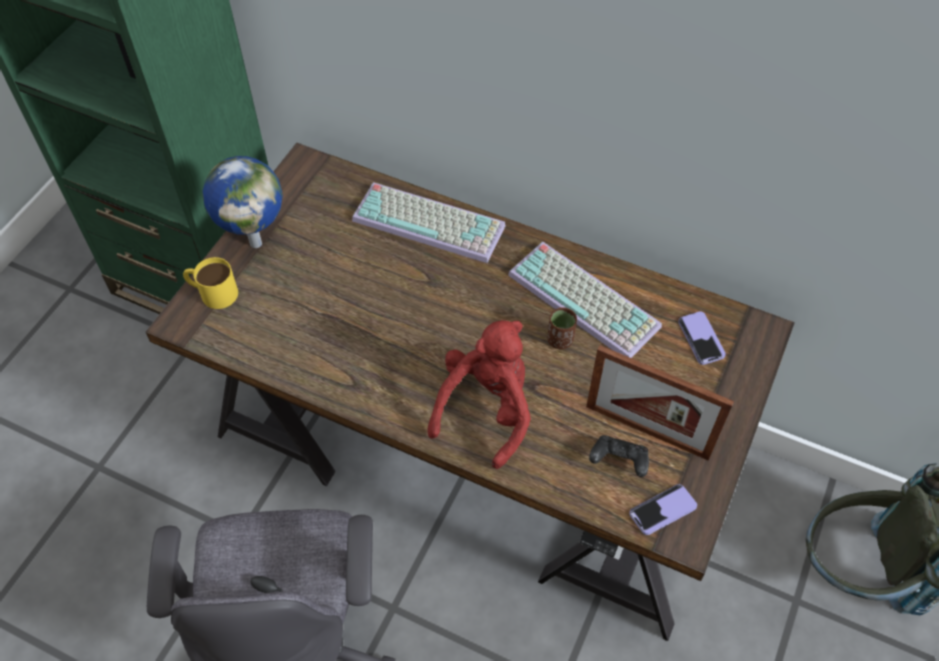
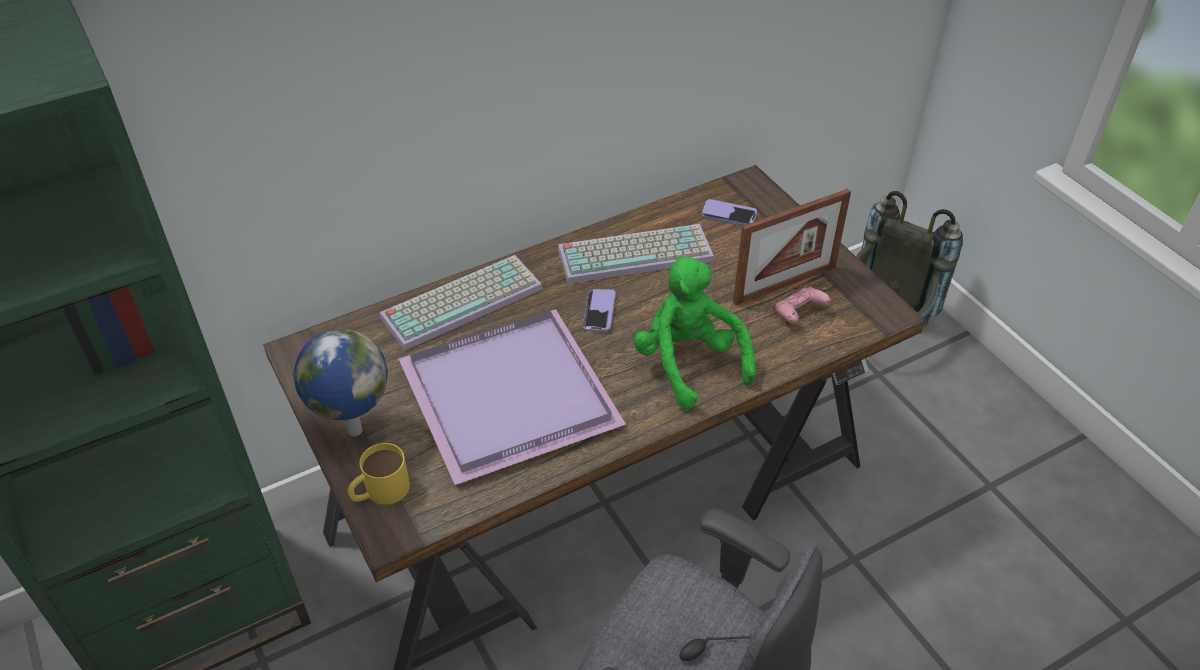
camera: 55 degrees left, 10 degrees down
red plush toy [427,320,531,469] -> green plush toy [633,256,756,409]
brown cup [547,307,577,349] -> none
black game controller [589,435,649,477] -> pink game controller [775,287,830,323]
phone [629,484,697,535] -> phone moved to [582,289,616,332]
none -> purple tray [399,309,626,485]

